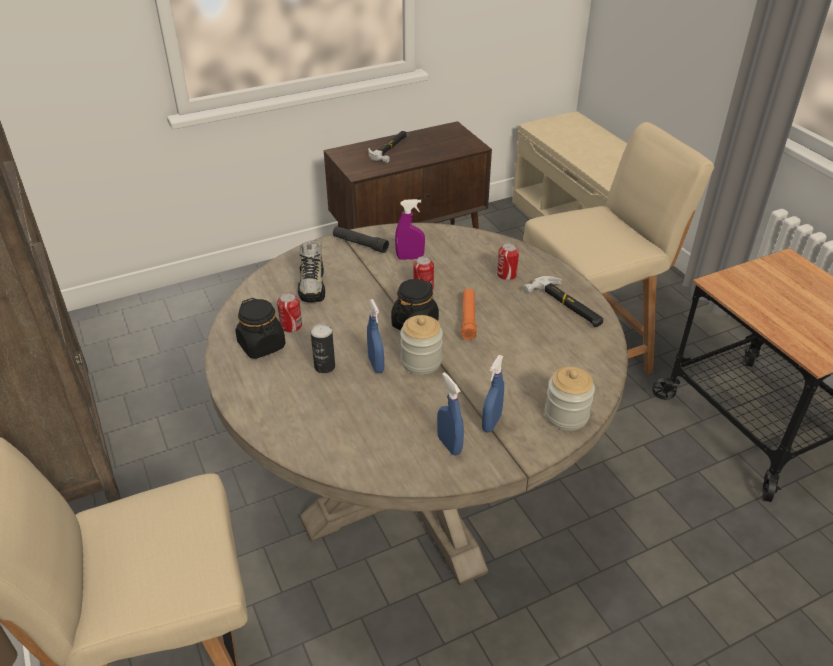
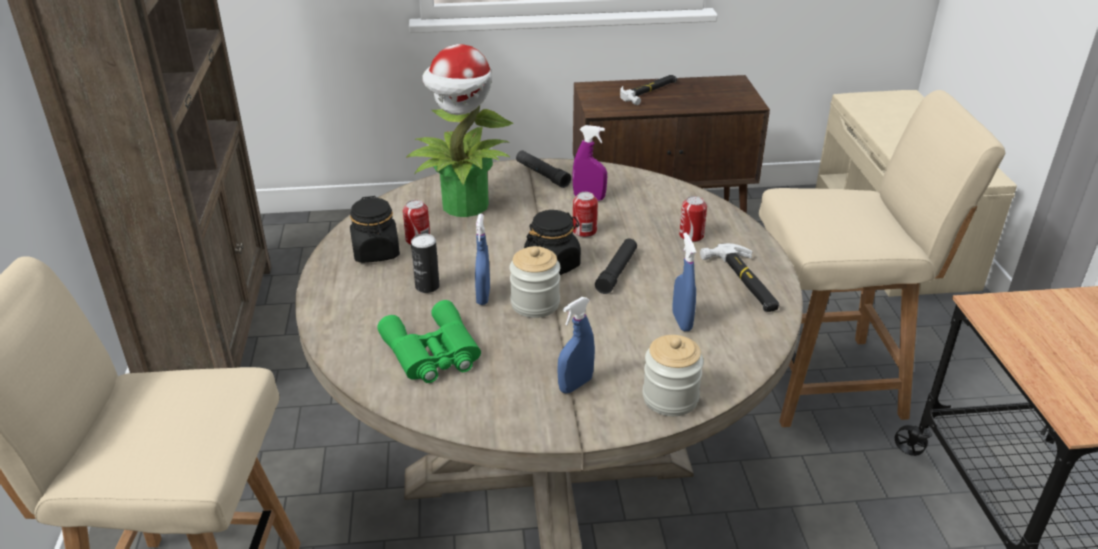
camera: 20 degrees right, 5 degrees down
shoe [298,240,325,302] -> potted plant [406,44,514,217]
blue spray bottle [437,372,464,455] -> blue spray bottle moved to [673,232,696,331]
orange flashlight [461,289,477,340] -> black flashlight [595,238,637,294]
none -> green binoculars [377,300,481,383]

